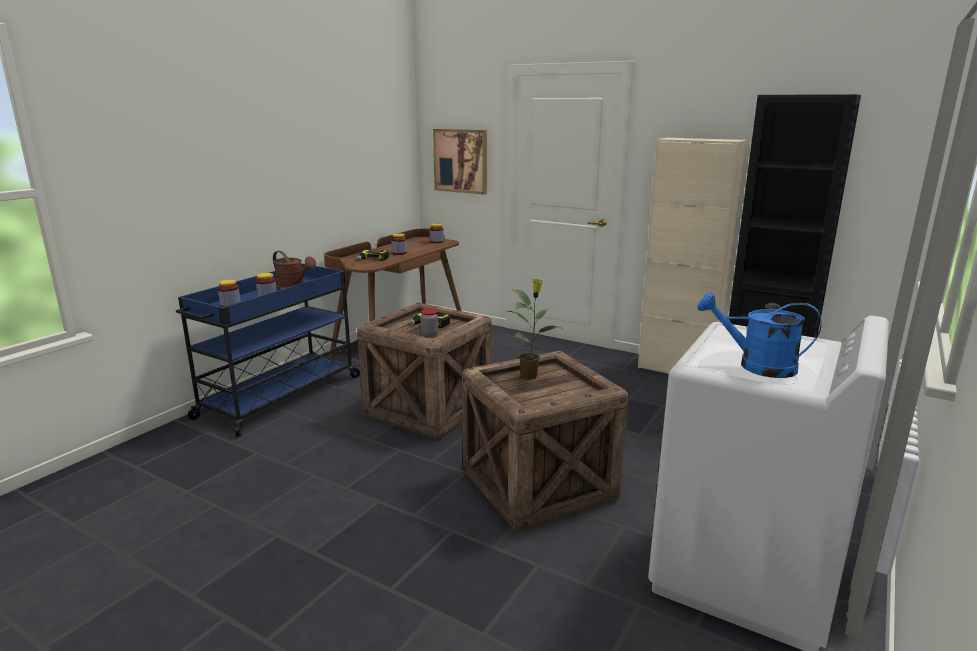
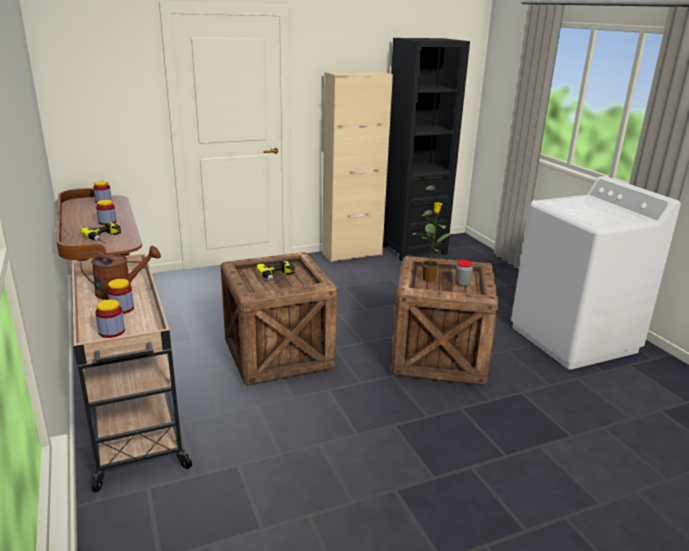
camera: 55 degrees left, 5 degrees up
blue cart [176,264,360,437] -> beige cart [72,253,192,492]
jar [420,309,438,337] -> jar moved to [455,260,473,287]
picture [433,129,487,195] -> none
blue watering can [697,292,821,378] -> none

